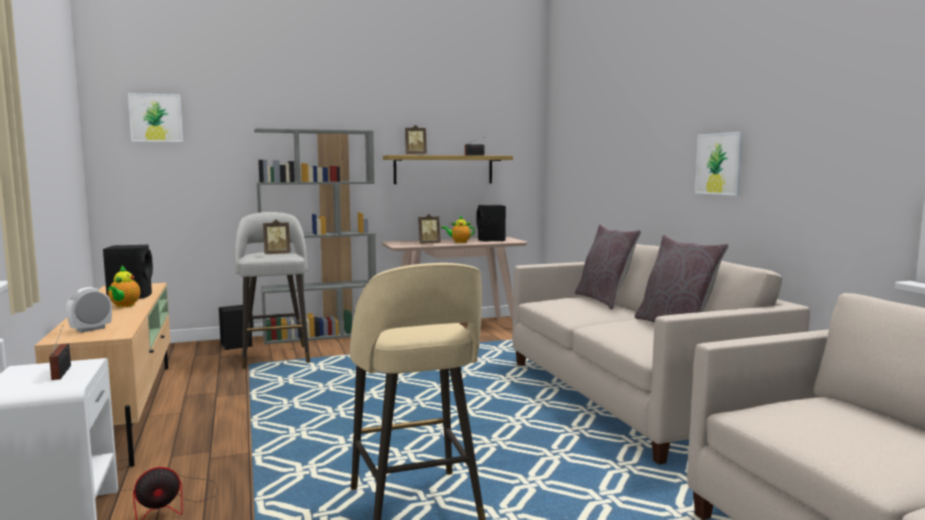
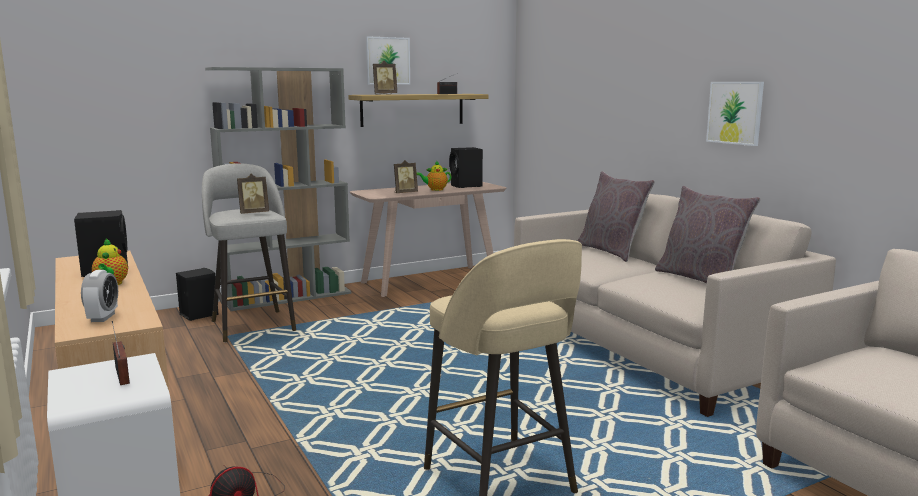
camera: 10 degrees left, 5 degrees up
alarm clock [66,287,112,333] -> alarm clock turned 150 degrees clockwise [81,270,118,322]
picture [128,93,183,142] -> picture moved to [366,36,410,85]

